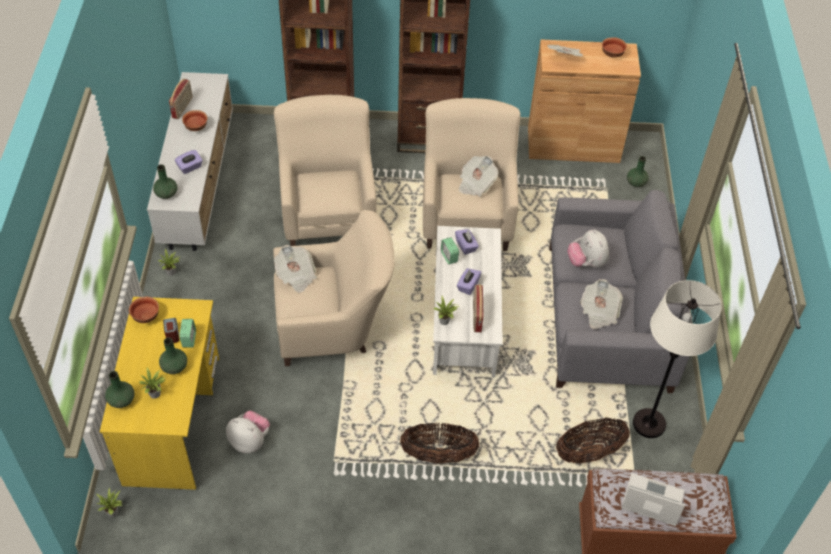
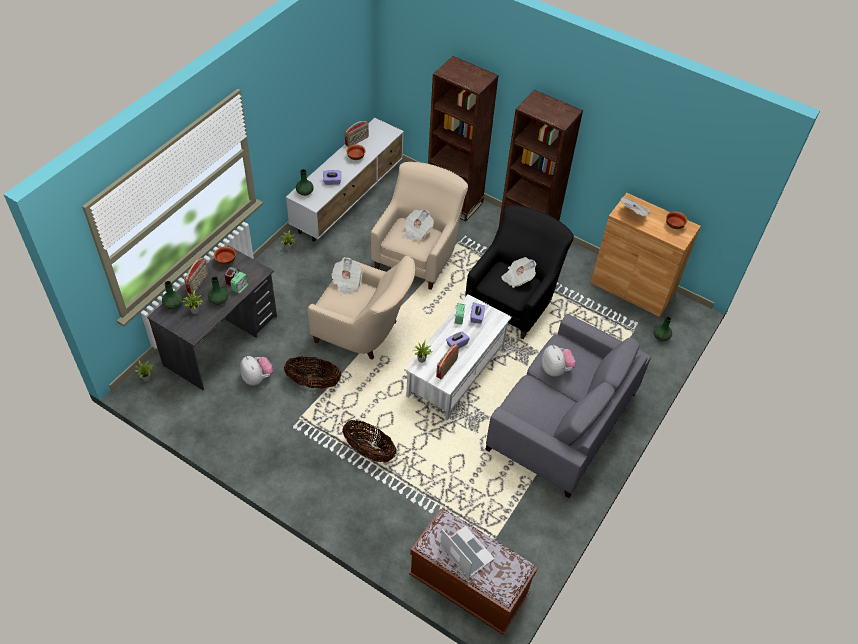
camera: 30 degrees right, 0 degrees up
yellow desk [100,297,219,490] -> grey desk [147,245,277,390]
beige armchair [423,98,521,251] -> black armchair [465,205,574,339]
basket [556,418,630,464] -> basket moved to [284,356,341,389]
plush toy [567,229,609,268] -> plush toy turned 150 degrees clockwise [542,345,576,377]
newspaper [580,279,623,329] -> newspaper moved to [403,209,434,241]
white floor lamp [633,280,722,438] -> none
none -> radio [184,258,208,294]

